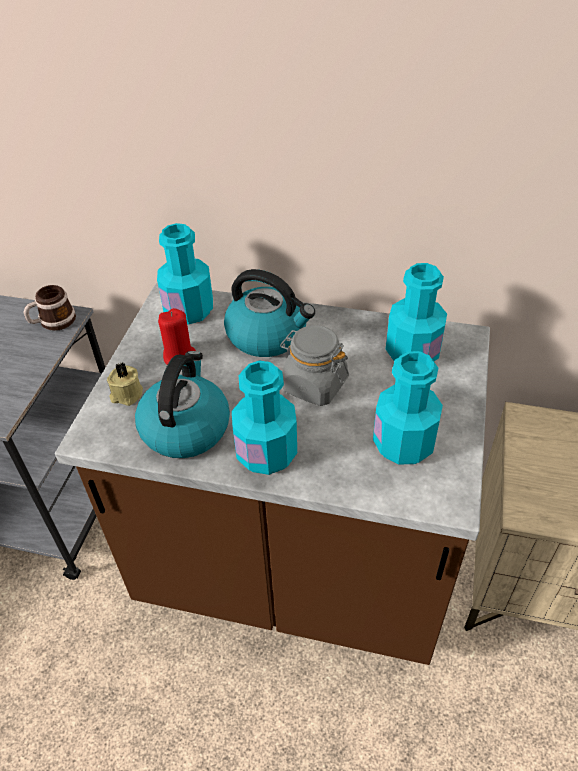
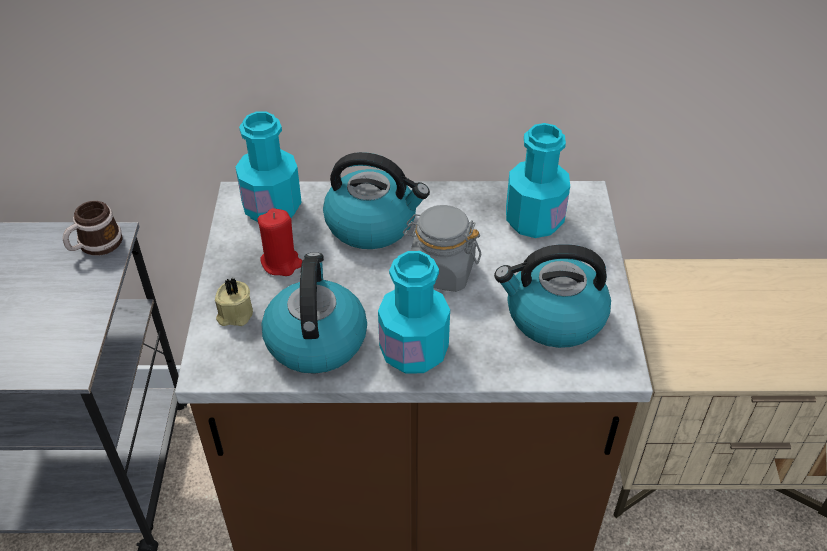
camera: 15 degrees left, 0 degrees up
turquoise bottle [373,351,443,464] -> kettle [494,244,611,348]

